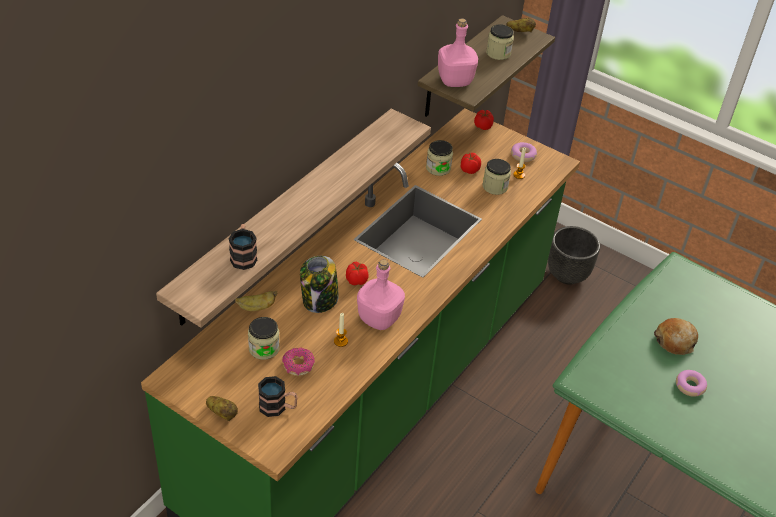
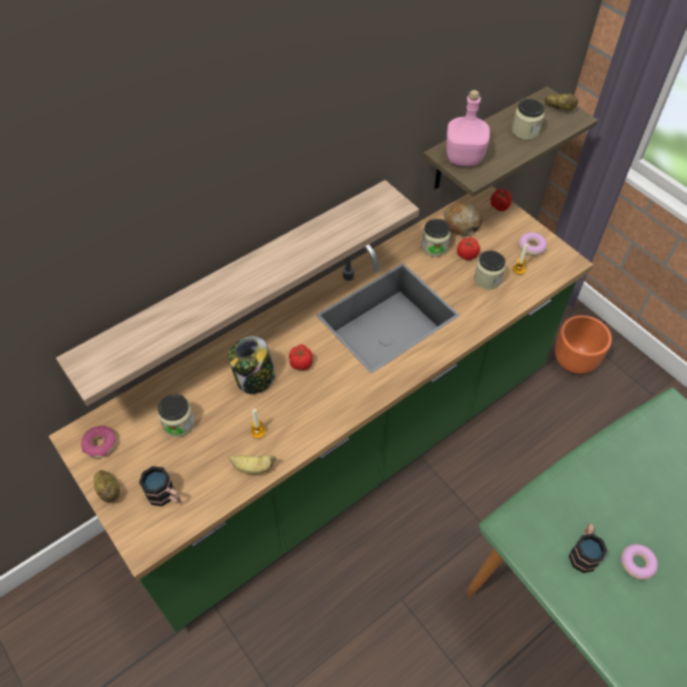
camera: 20 degrees right, 10 degrees up
mug [229,224,257,270] -> mug moved to [569,524,607,573]
banana [235,290,278,311] -> banana moved to [229,455,276,474]
donut [282,348,315,376] -> donut moved to [81,426,117,458]
pink bottle [357,259,405,330] -> none
black planter [548,226,600,285] -> orange planter [555,315,612,374]
bread [654,318,698,355] -> bread moved to [443,202,483,236]

